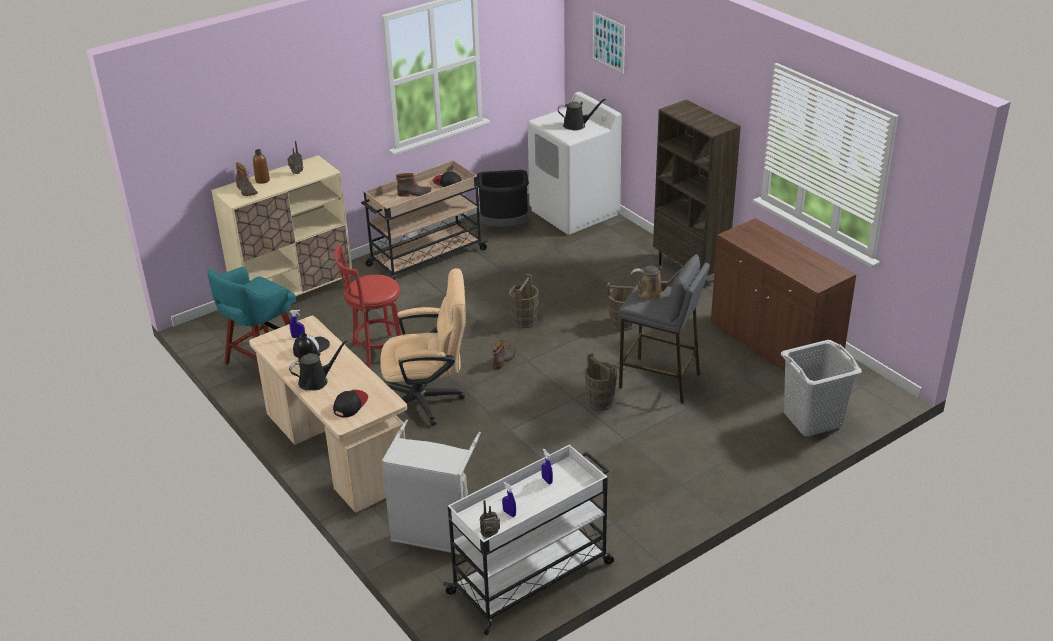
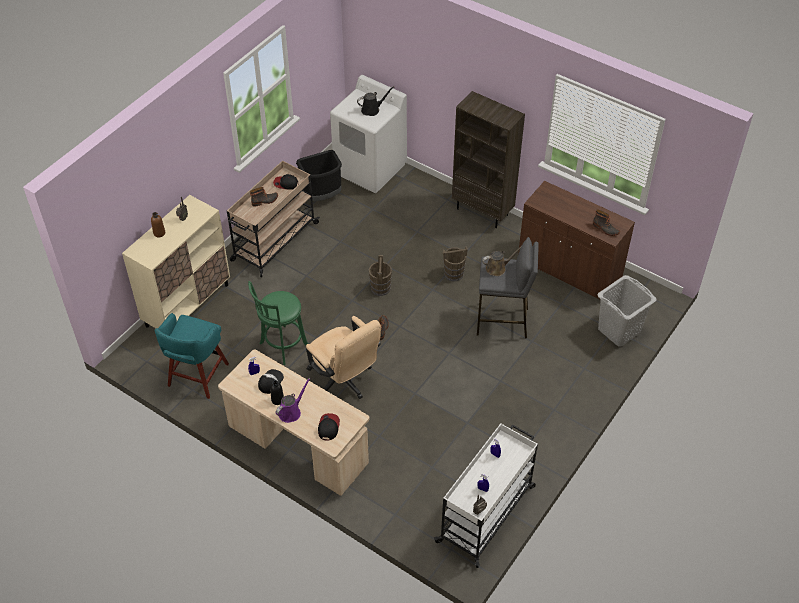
camera: 20 degrees left, 15 degrees up
boot [236,162,258,196] -> boot moved to [593,209,620,236]
black watering can [289,340,348,391] -> purple watering can [275,378,310,423]
red stool [334,244,402,368] -> green stool [248,281,308,365]
beige office chair [380,268,466,426] -> beige office chair turned 75 degrees clockwise [306,316,381,399]
grey laundry basket [381,420,481,555] -> none
brown bucket [585,353,617,411] -> none
picture [592,12,625,74] -> none

